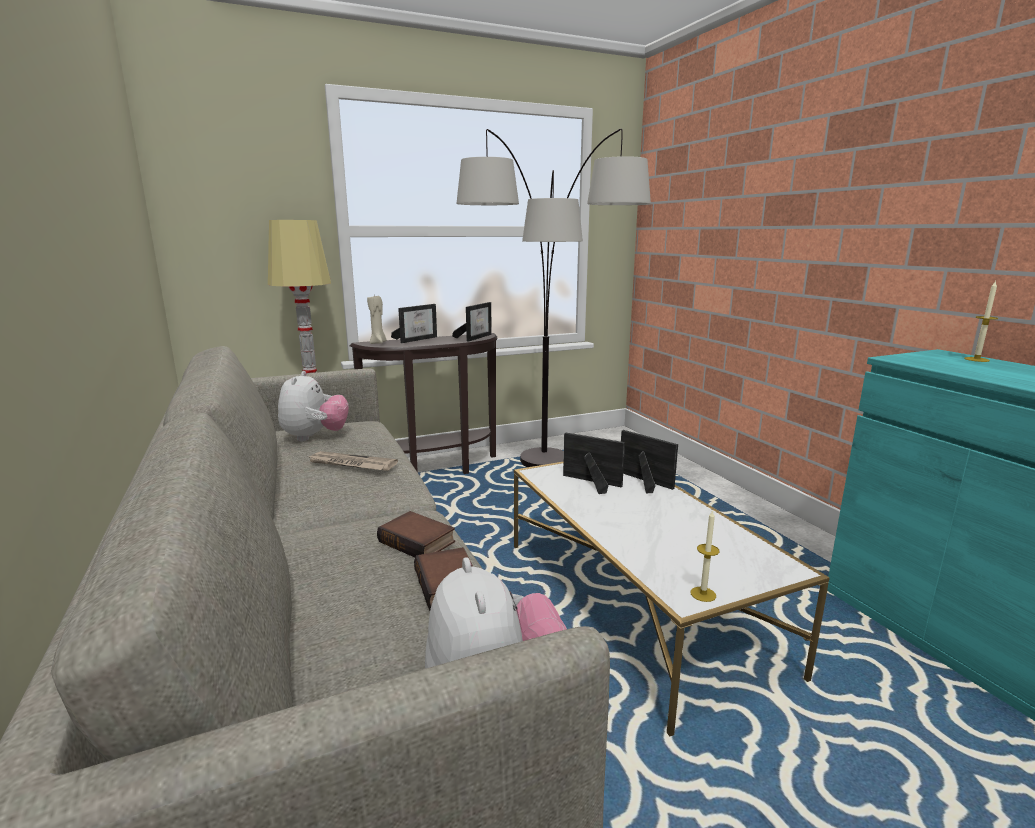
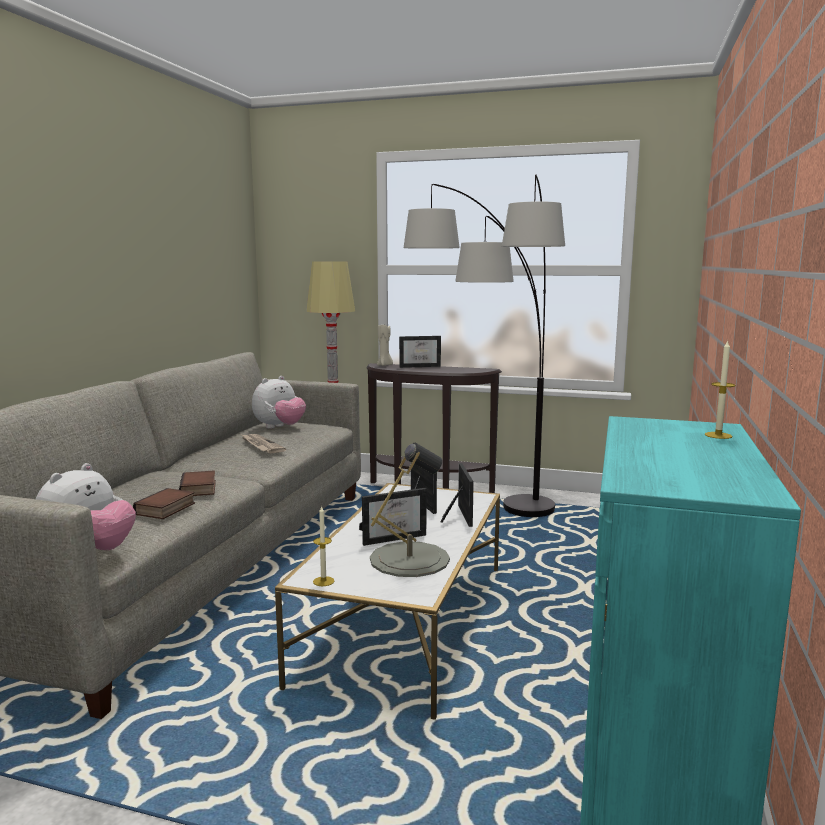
camera: 40 degrees right, 5 degrees down
picture frame [452,302,492,341] -> picture frame moved to [359,488,427,546]
none -> grey table lamp [370,443,450,577]

